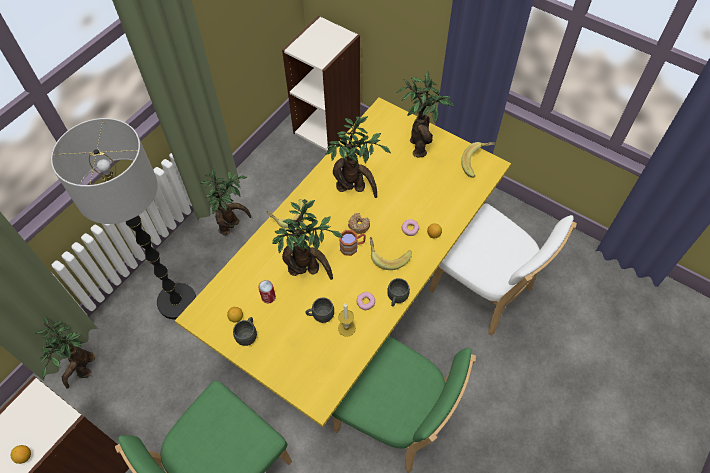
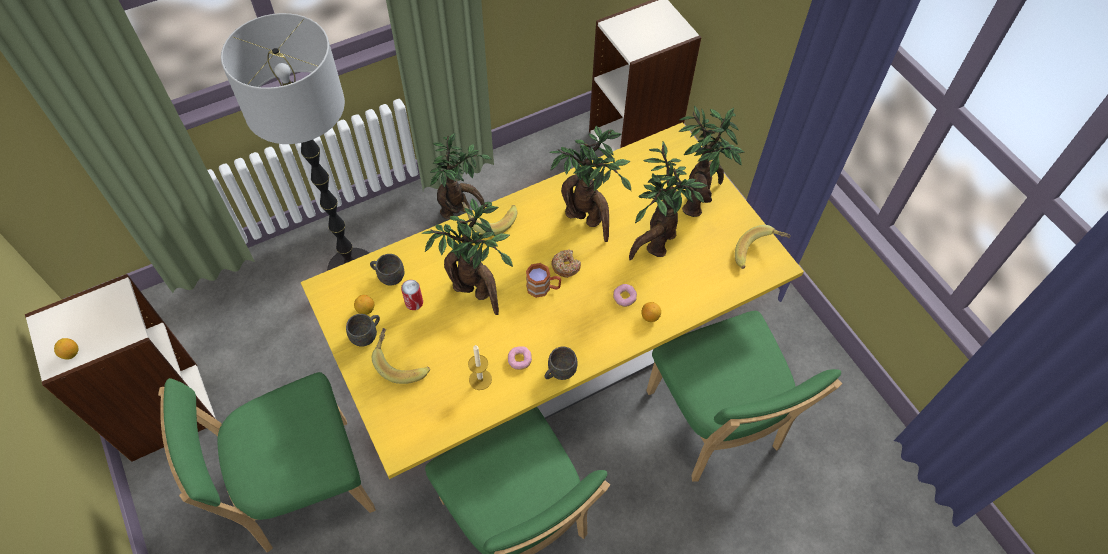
camera: 25 degrees right, 0 degrees up
potted plant [36,317,95,389] -> potted plant moved to [629,142,707,260]
grey mug [306,297,334,323] -> grey mug moved to [370,254,404,285]
banana [370,237,412,270] -> banana moved to [372,328,430,384]
white chair [429,203,577,336] -> green chair [646,311,842,481]

